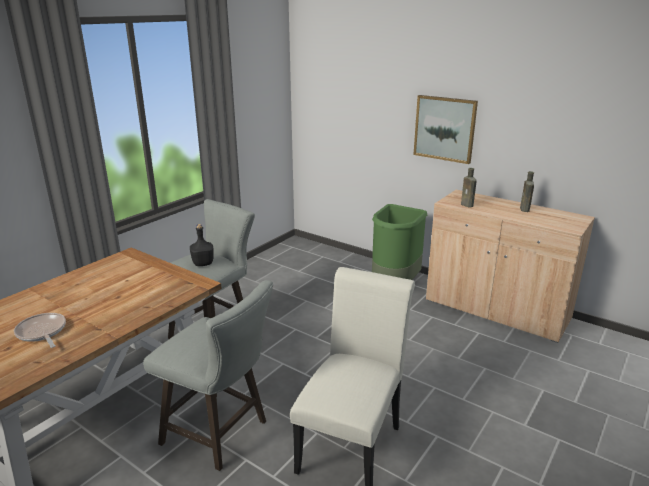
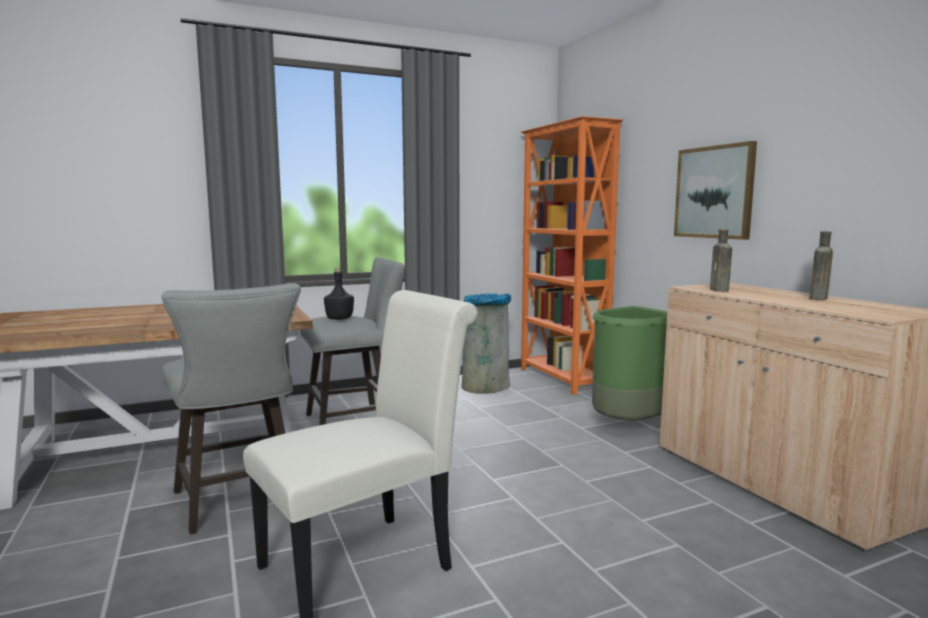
camera: 30 degrees right, 15 degrees down
frying pan [14,313,66,348] -> none
none -> grey trash can [461,293,511,394]
none -> orange bookcase [521,116,623,395]

